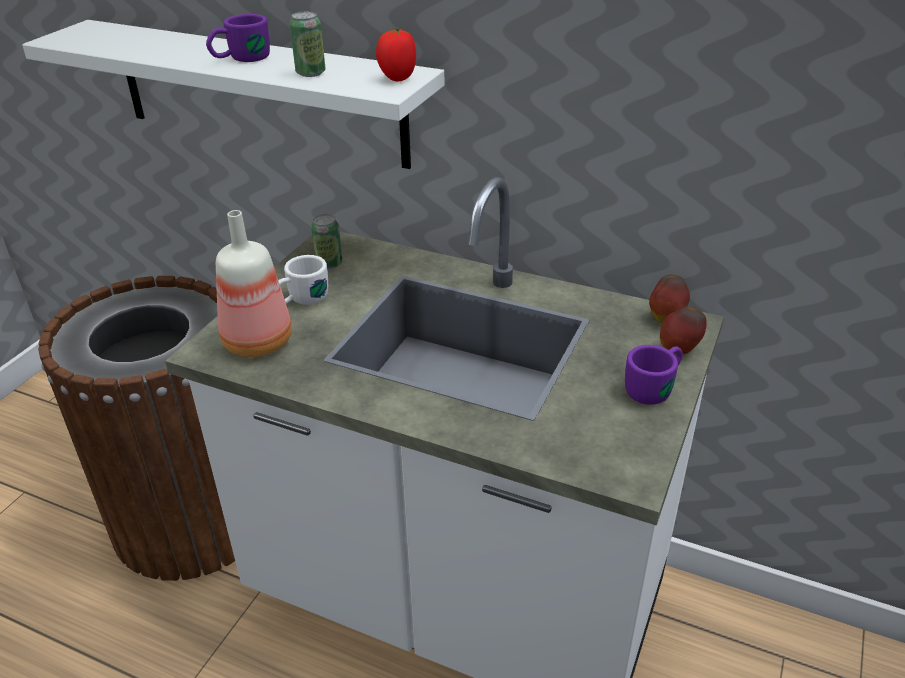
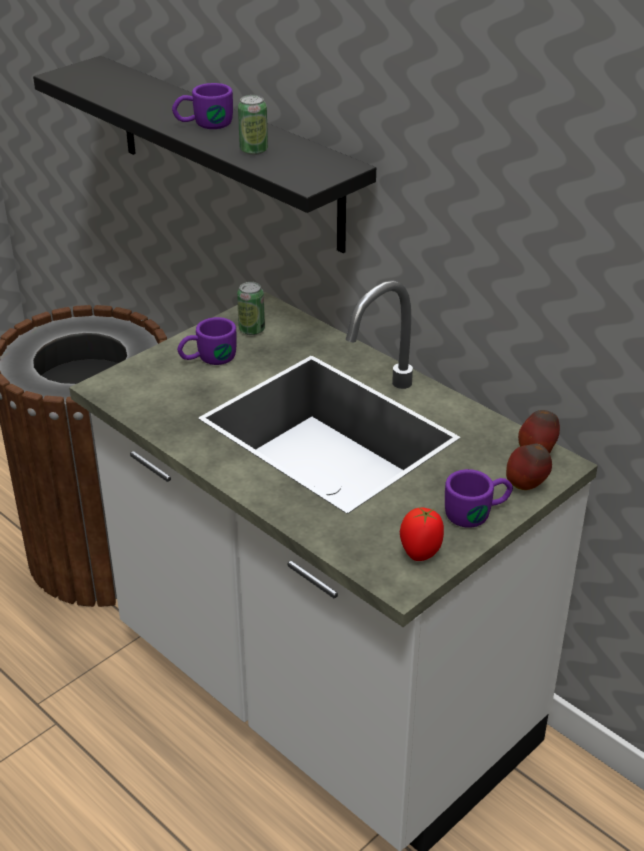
camera: 20 degrees right, 0 degrees up
white shelf [22,20,445,169] -> black shelf [33,56,376,253]
bottle [216,210,292,357] -> none
white mug [278,255,328,305] -> purple mug [177,317,237,365]
tomato [376,28,416,81] -> tomato moved to [400,507,444,561]

